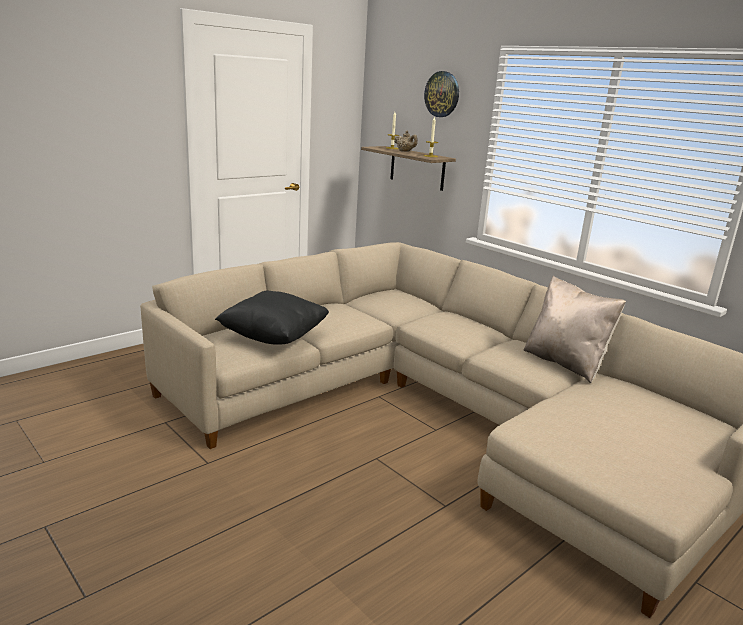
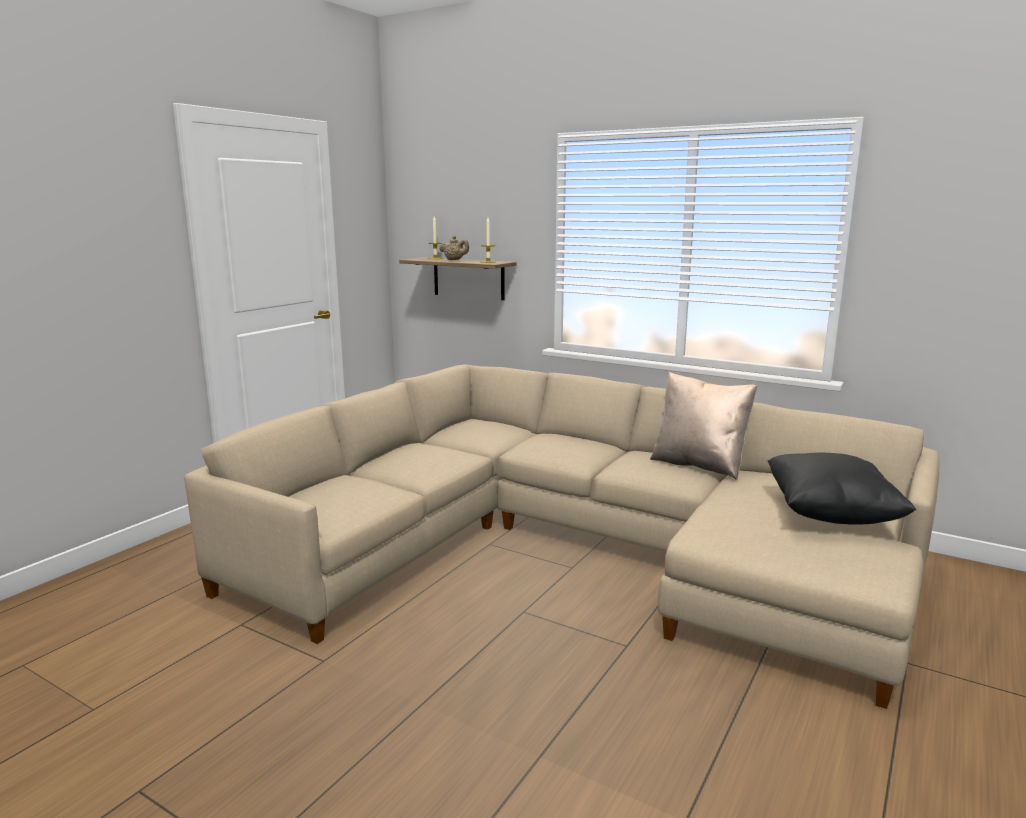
camera: 15 degrees left, 5 degrees down
black pillow [215,291,329,345] -> black pillow moved to [768,452,916,525]
wall clock [424,71,459,117] -> none

